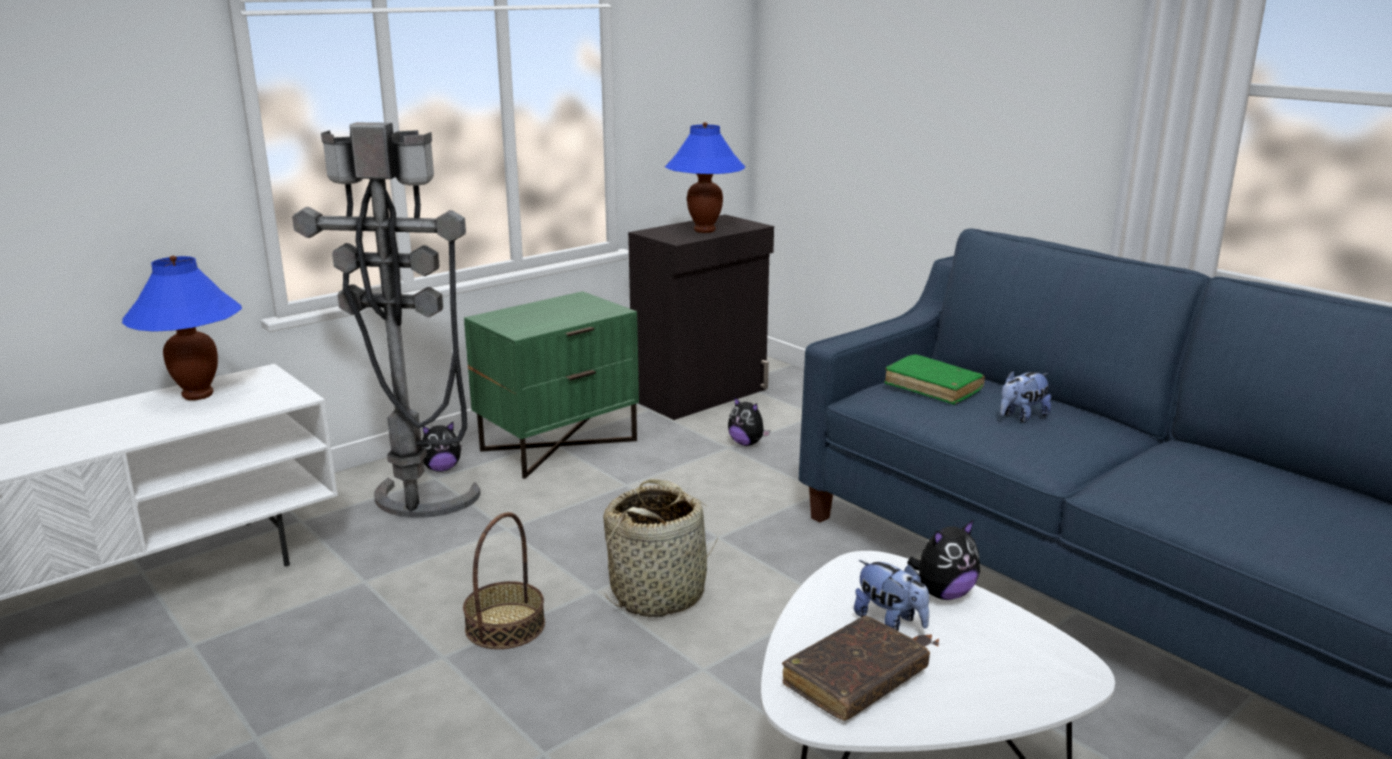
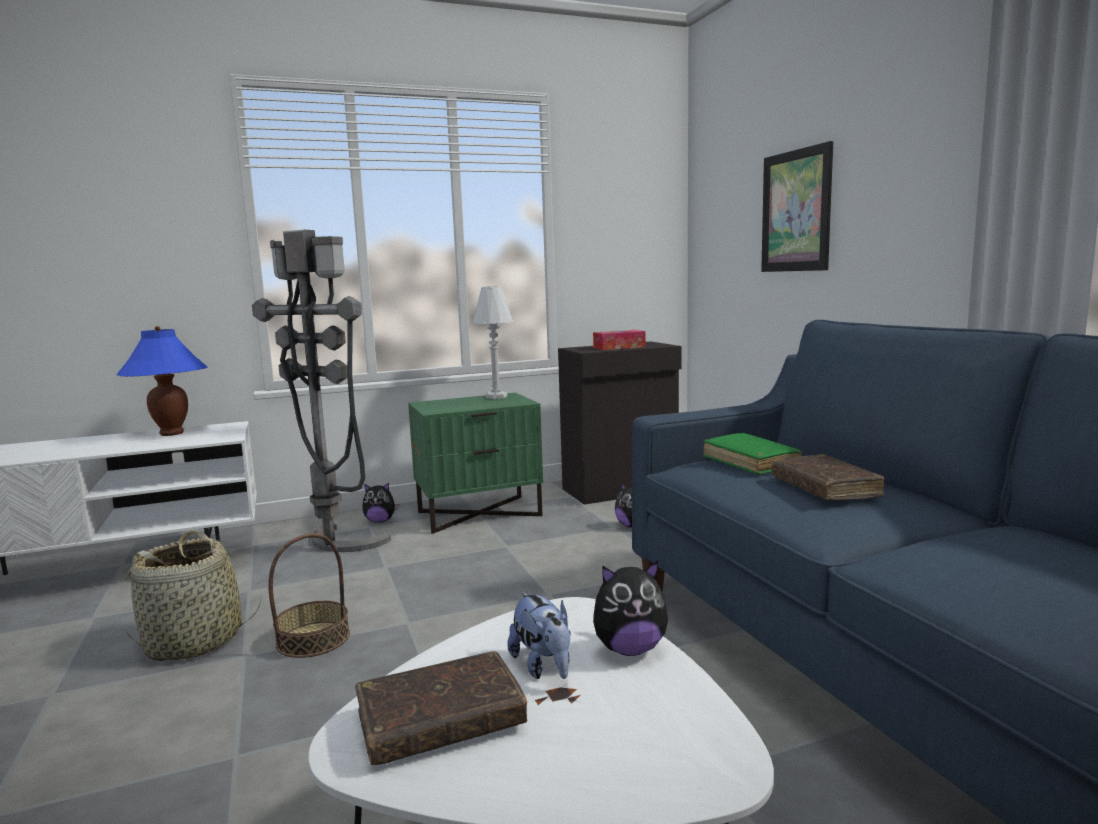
camera: 20 degrees right, 10 degrees down
basket [603,479,718,617] -> basket moved to [123,530,262,661]
blue table lamp [665,122,745,233] -> tissue box [593,330,645,350]
plush toy [1000,370,1051,422] -> brown book [771,454,884,501]
none -> white table lamp [473,286,513,399]
none -> picture [761,141,833,272]

